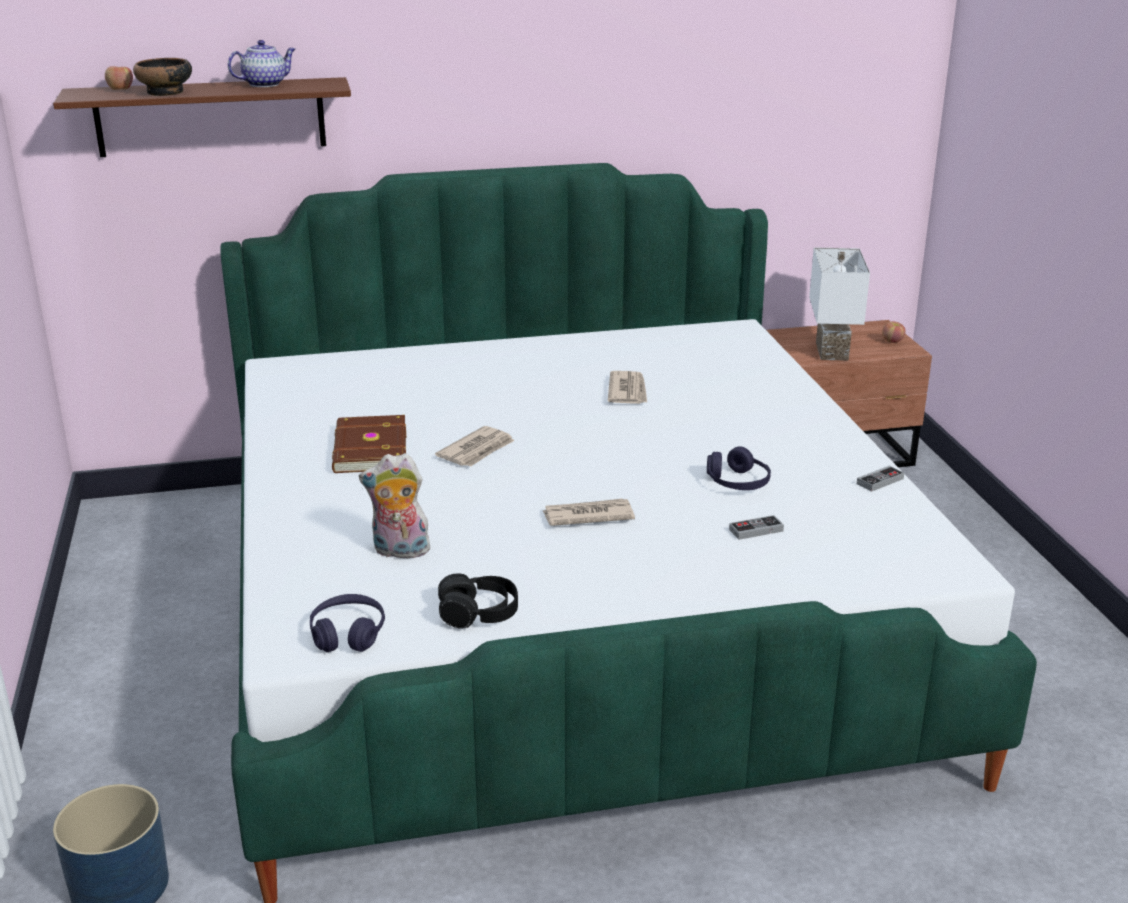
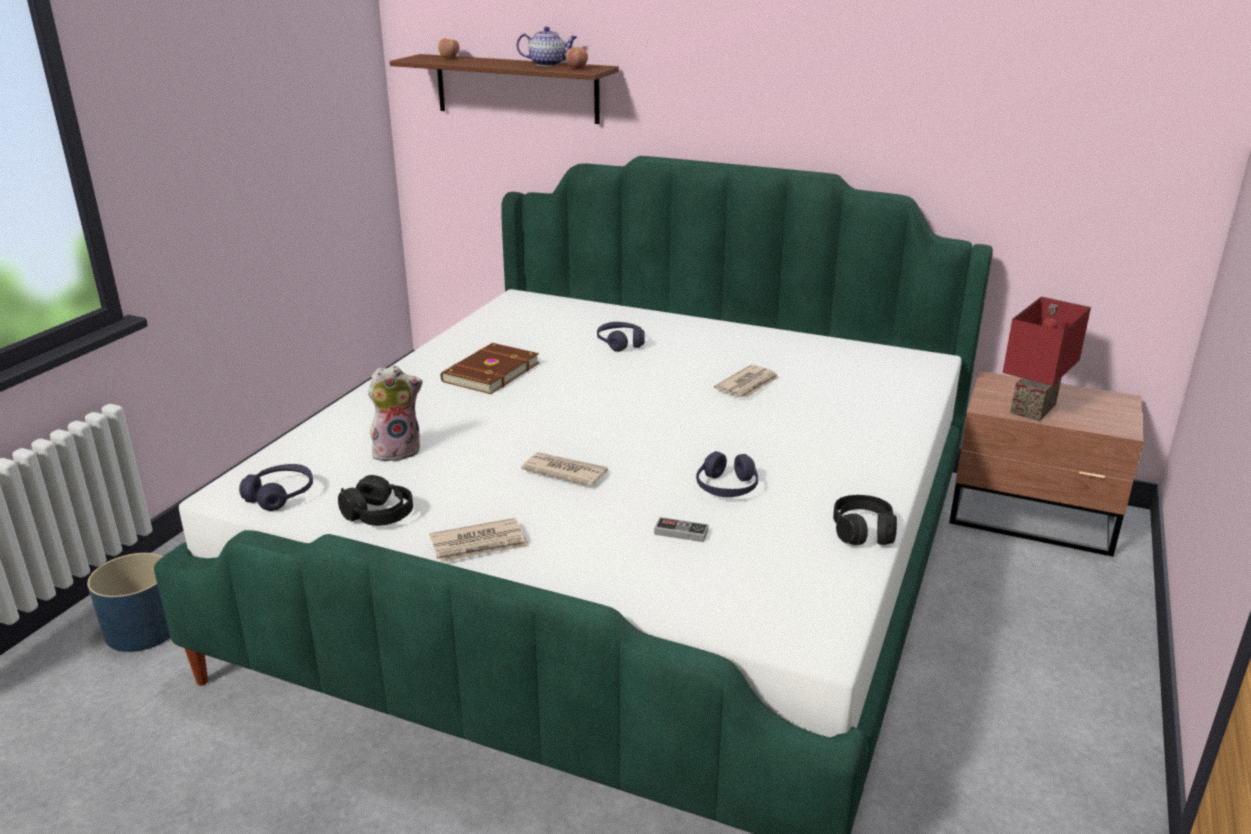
camera: 35 degrees right, 0 degrees up
bowl [133,58,192,96] -> none
plush toy [359,453,435,558] -> plush toy turned 120 degrees clockwise [368,365,423,461]
newspaper [435,426,514,467] -> newspaper moved to [430,518,529,563]
white table lamp [809,247,870,361] -> red table lamp [1003,296,1091,421]
game controller [857,466,904,492] -> black headphones [833,495,897,545]
apple [882,321,906,343] -> apple moved to [566,47,588,69]
none -> purple headphones [597,322,645,352]

